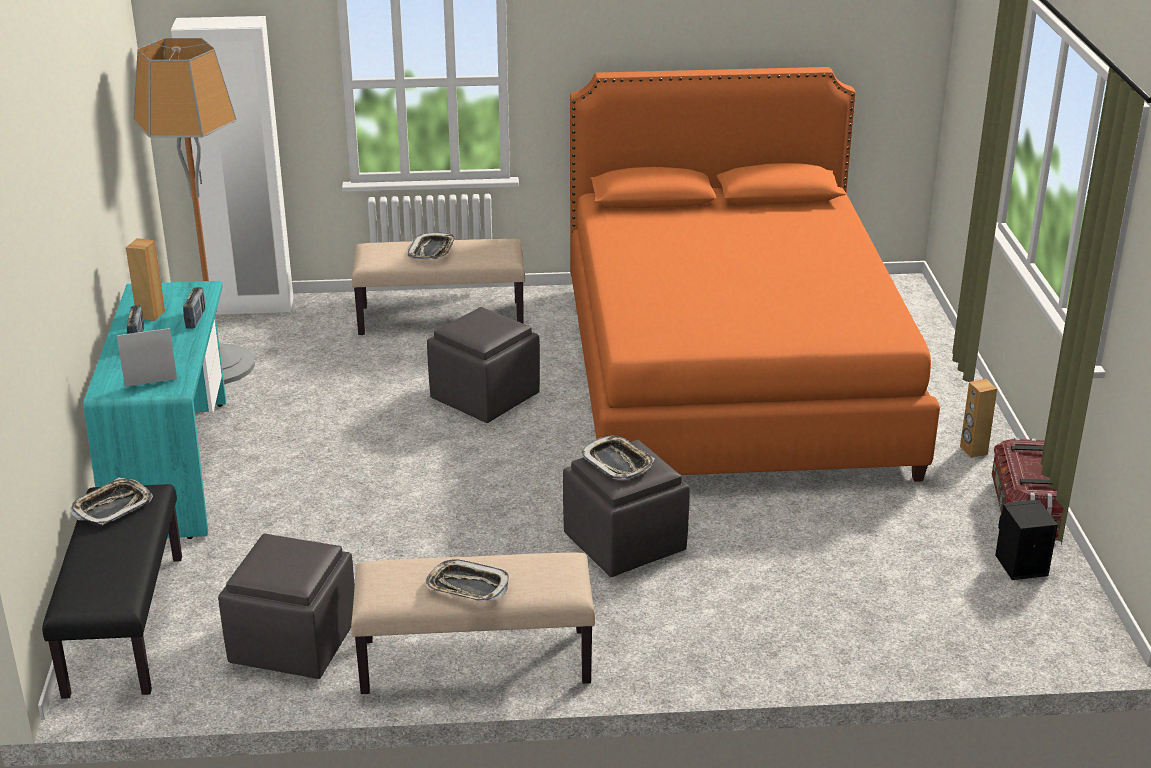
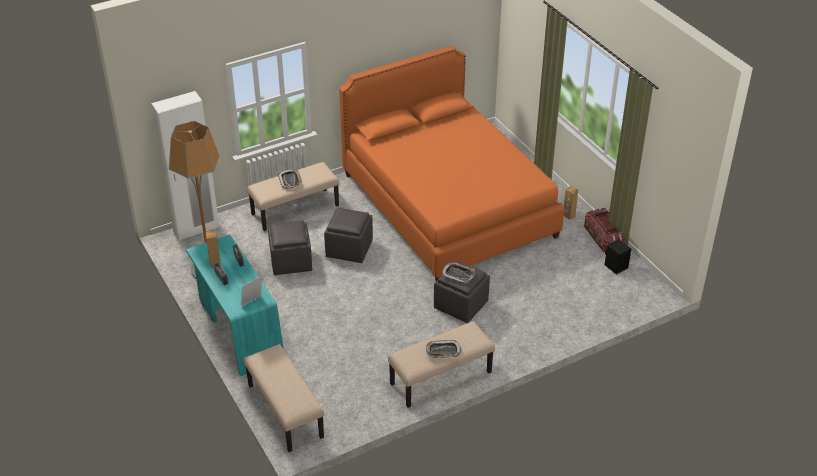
camera: 25 degrees left, 10 degrees up
black bench [42,484,182,699] -> beige bench [243,344,324,452]
tray [71,478,153,525] -> none
grey ottoman [218,533,355,679] -> grey ottoman moved to [268,220,312,275]

